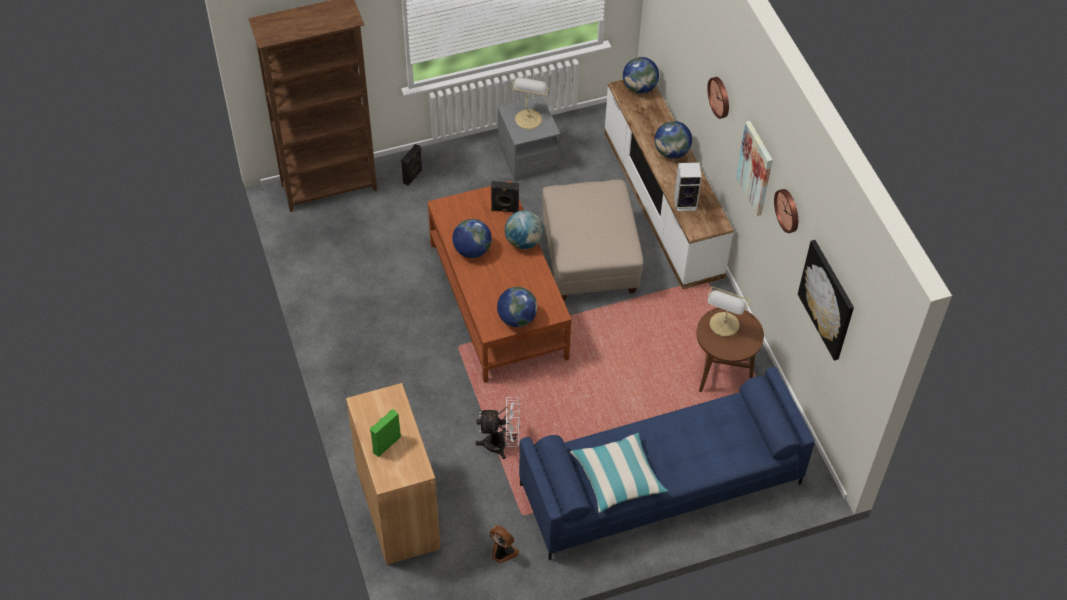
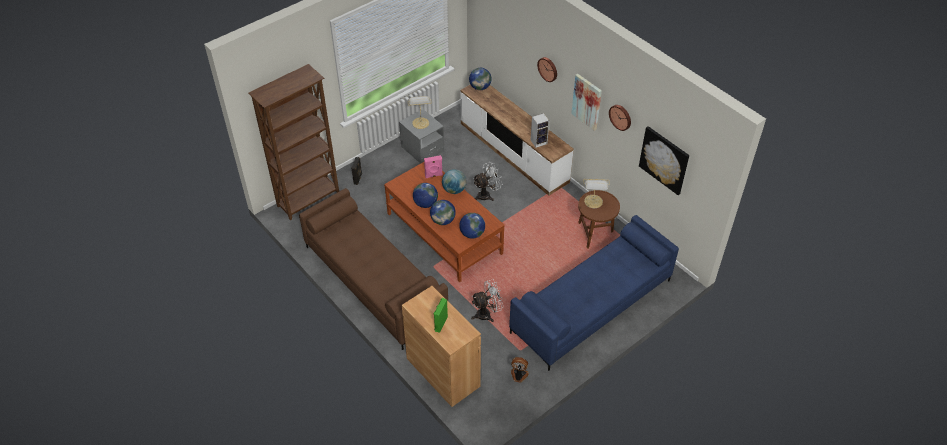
camera: 20 degrees left, 5 degrees down
black speaker [491,181,519,213] -> pink speaker [424,155,443,178]
beige ottoman [542,180,644,300] -> white fan [473,162,503,201]
pillow [570,433,668,513] -> none
globe [655,121,692,159] -> globe moved to [430,200,456,225]
none -> brown sofa [299,188,448,350]

